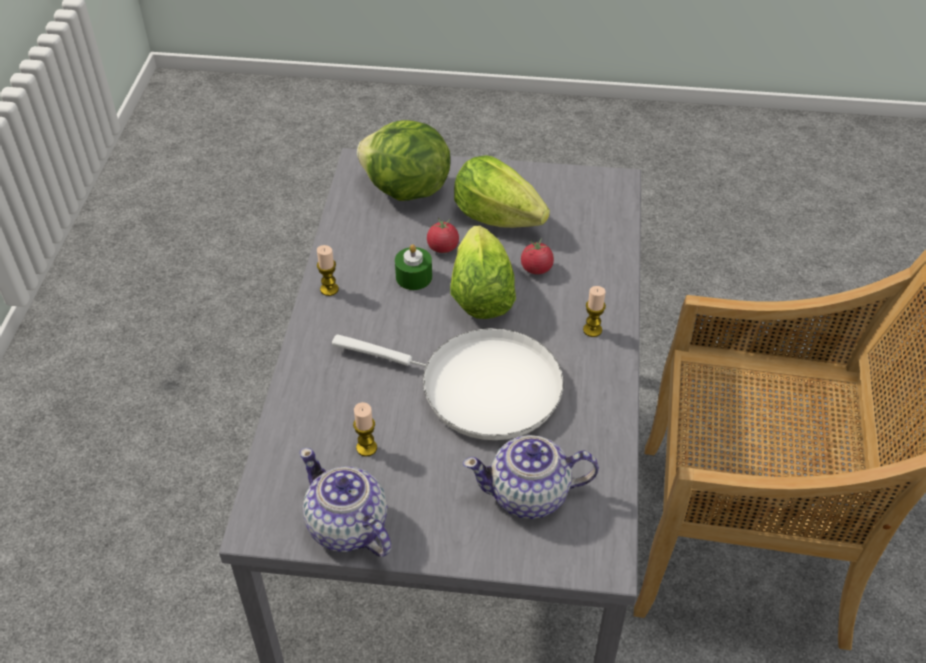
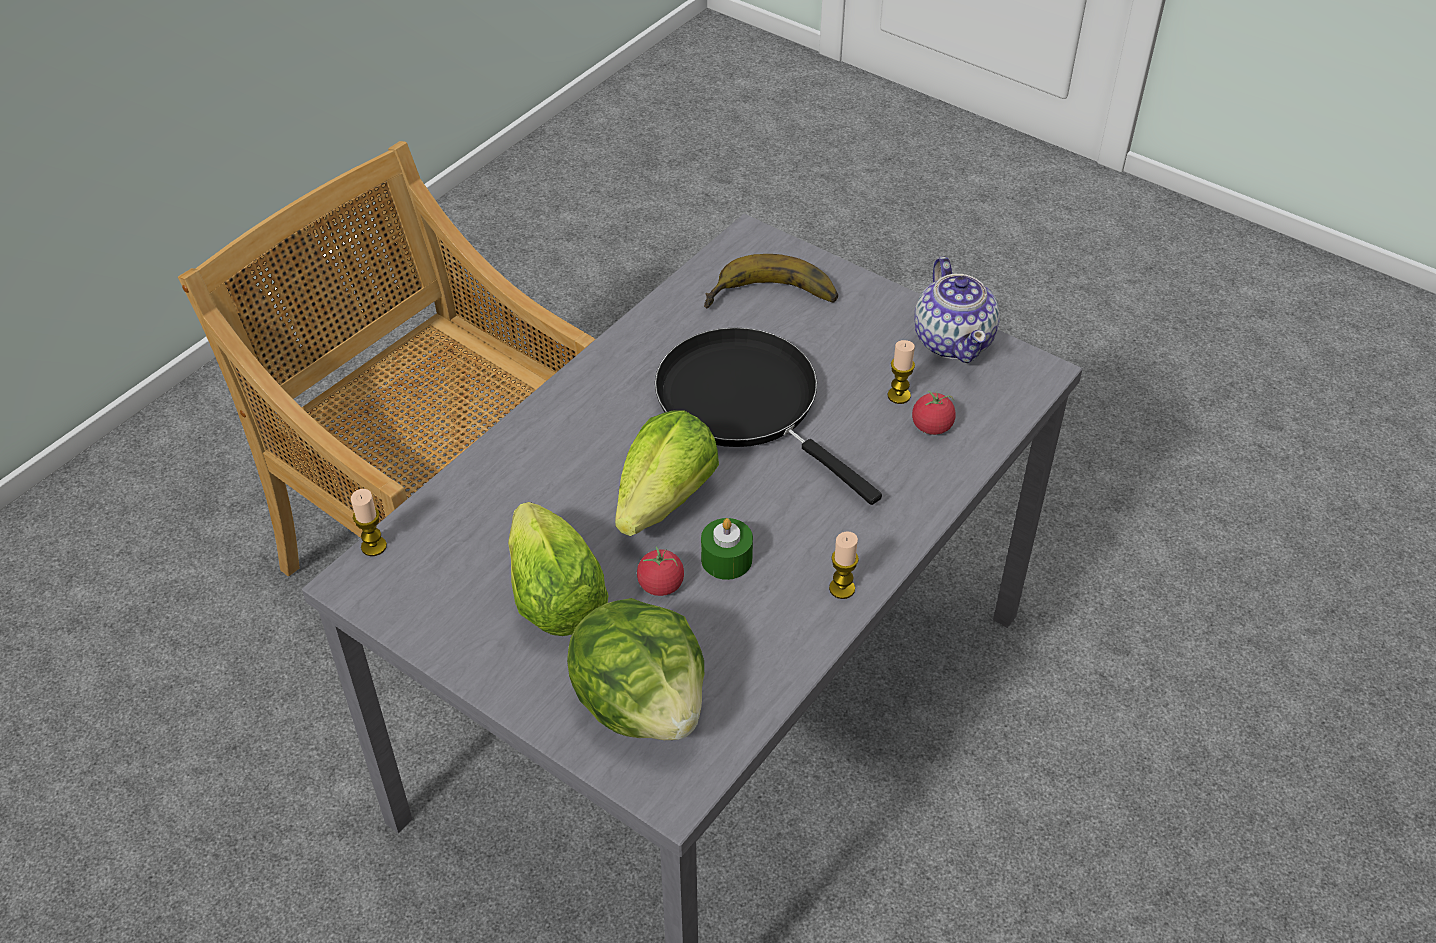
camera: 150 degrees left, 0 degrees up
white frying pan [332,328,564,440] -> black frying pan [655,327,882,505]
teapot [463,435,599,519] -> banana [704,254,838,308]
tomato [521,238,554,274] -> tomato moved to [912,390,956,435]
candle [583,286,606,337] -> candle moved to [351,489,387,556]

